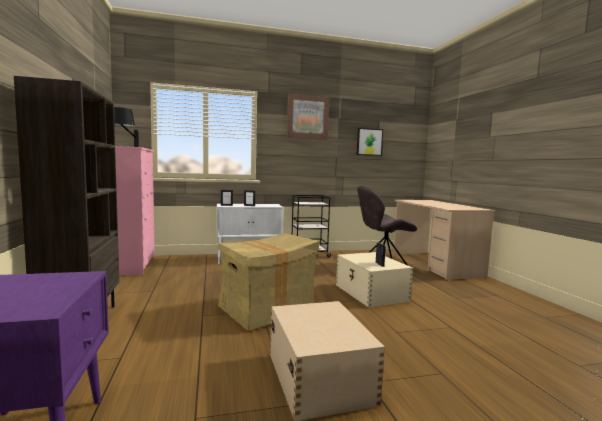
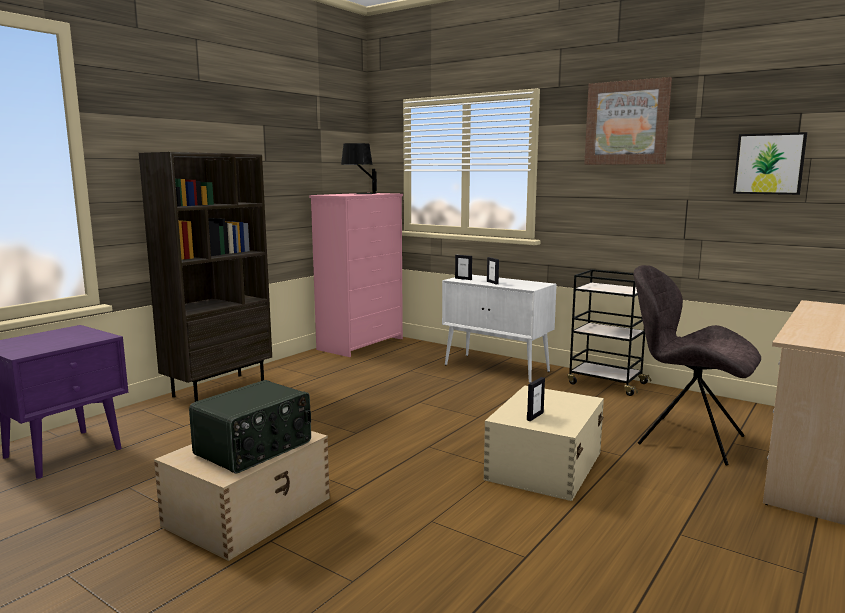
camera: 50 degrees right, 5 degrees up
cardboard box [218,233,320,332] -> none
none -> radio [189,380,311,474]

